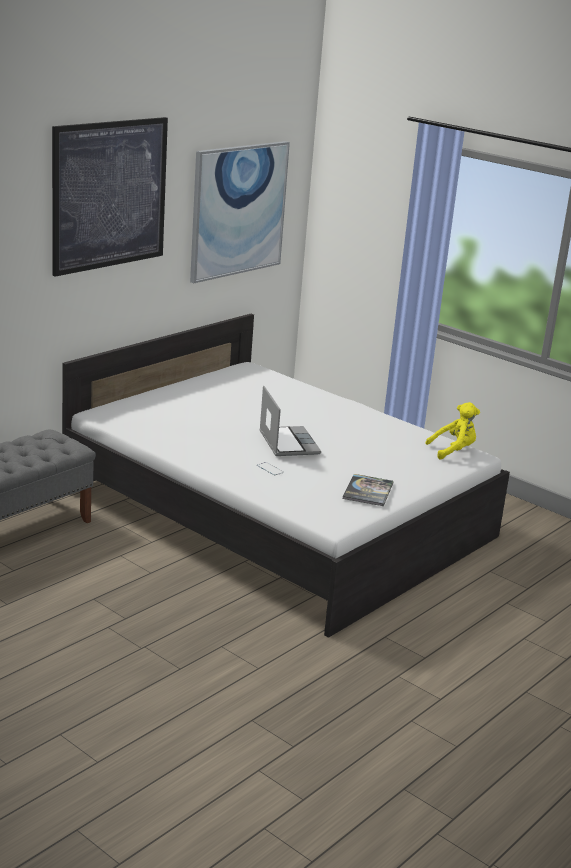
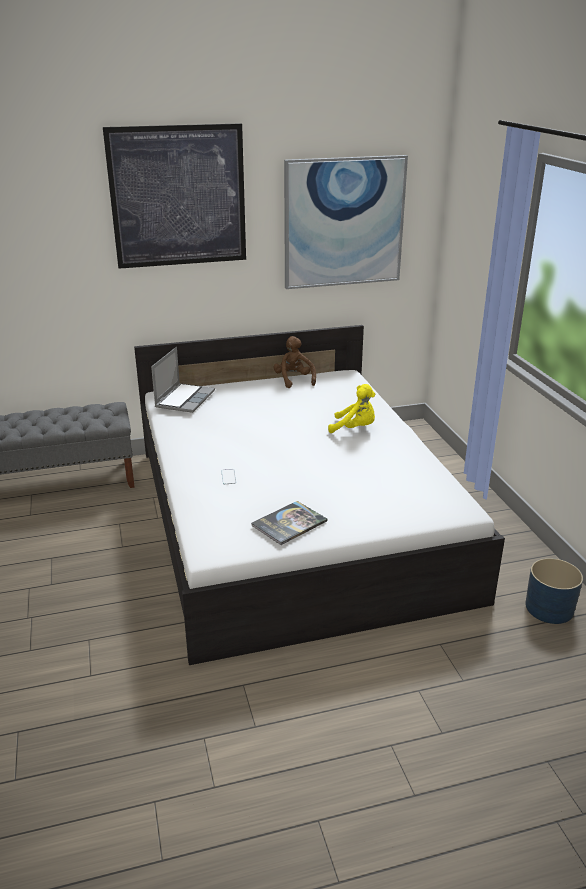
camera: 35 degrees right, 5 degrees up
laptop [259,386,321,456] -> laptop moved to [151,347,215,413]
yellow plush toy [425,402,480,460] -> yellow plush toy moved to [328,384,375,433]
none -> brown plush toy [273,336,316,388]
none -> blue planter [525,558,583,624]

